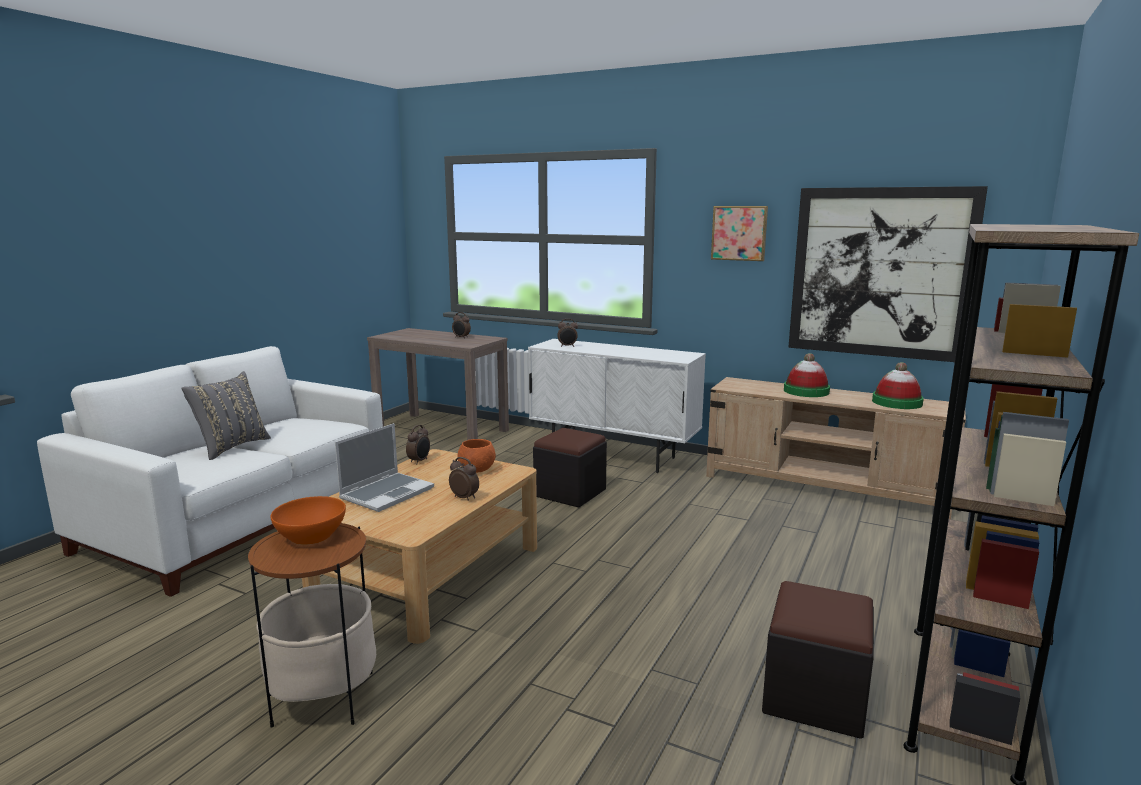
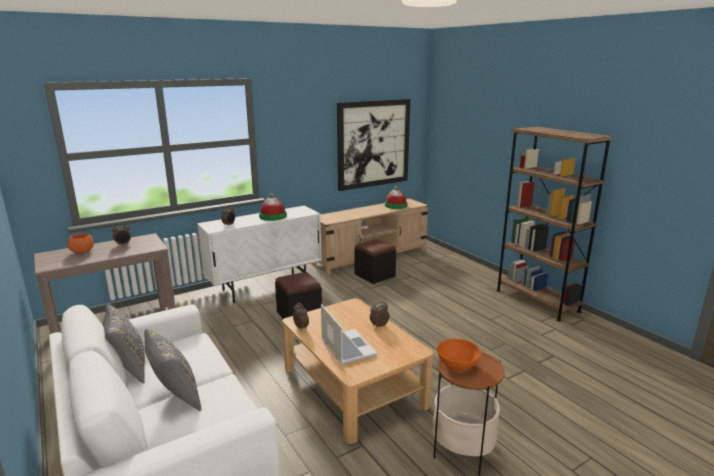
camera: 60 degrees left, 5 degrees up
orange bowl [458,439,496,473] -> orange bowl moved to [68,233,94,254]
picture [711,206,768,261] -> none
black ottoman [762,581,874,739] -> black ottoman moved to [355,239,396,284]
hat [784,353,830,397] -> hat moved to [259,193,287,221]
none -> grey pillow [103,304,145,383]

